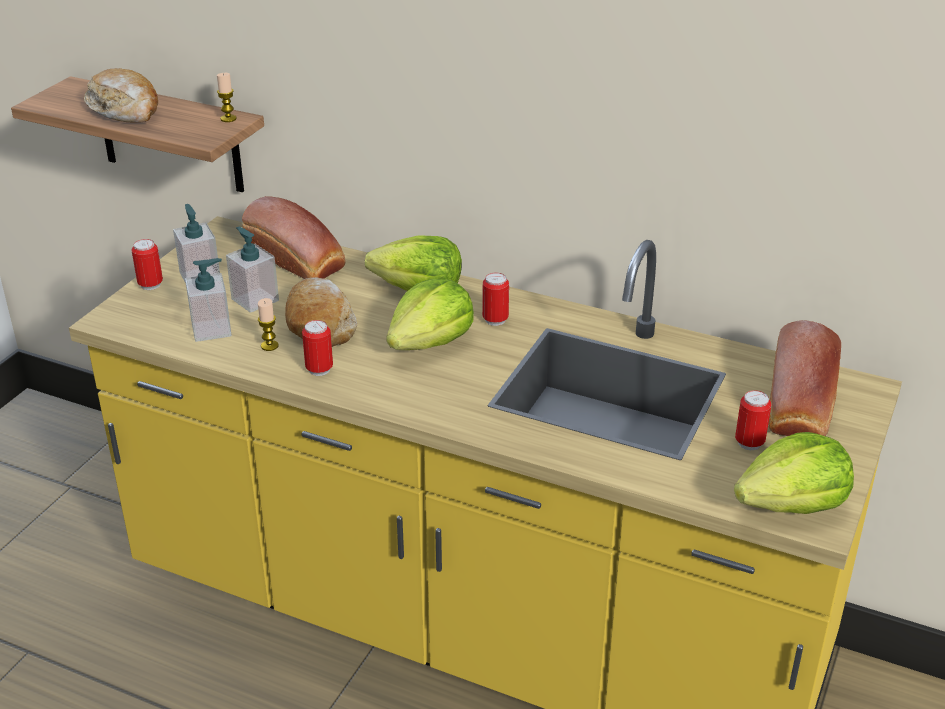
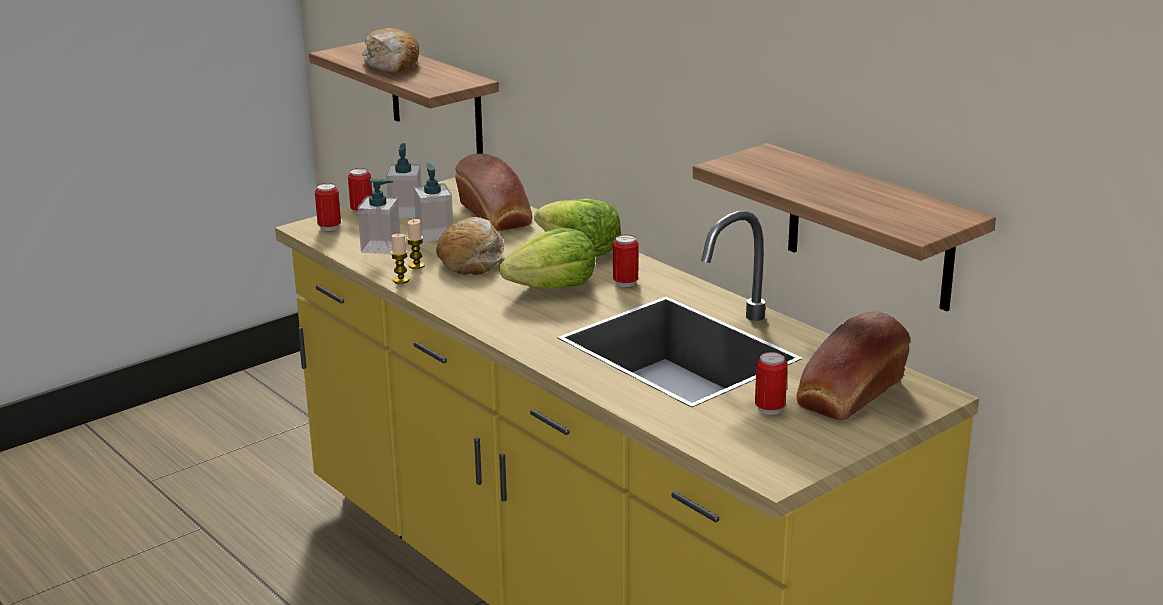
camera: 25 degrees right, 10 degrees down
candle [217,73,237,122] -> candle moved to [391,234,409,284]
can [302,320,333,376] -> can moved to [315,183,341,231]
lettuce [734,432,854,514] -> none
none -> shelf [693,143,996,311]

